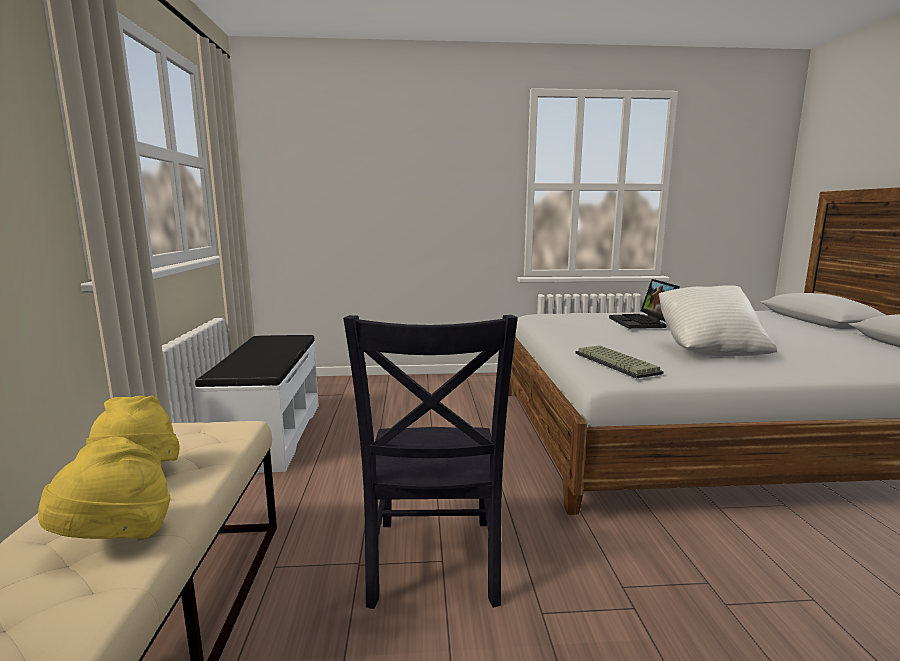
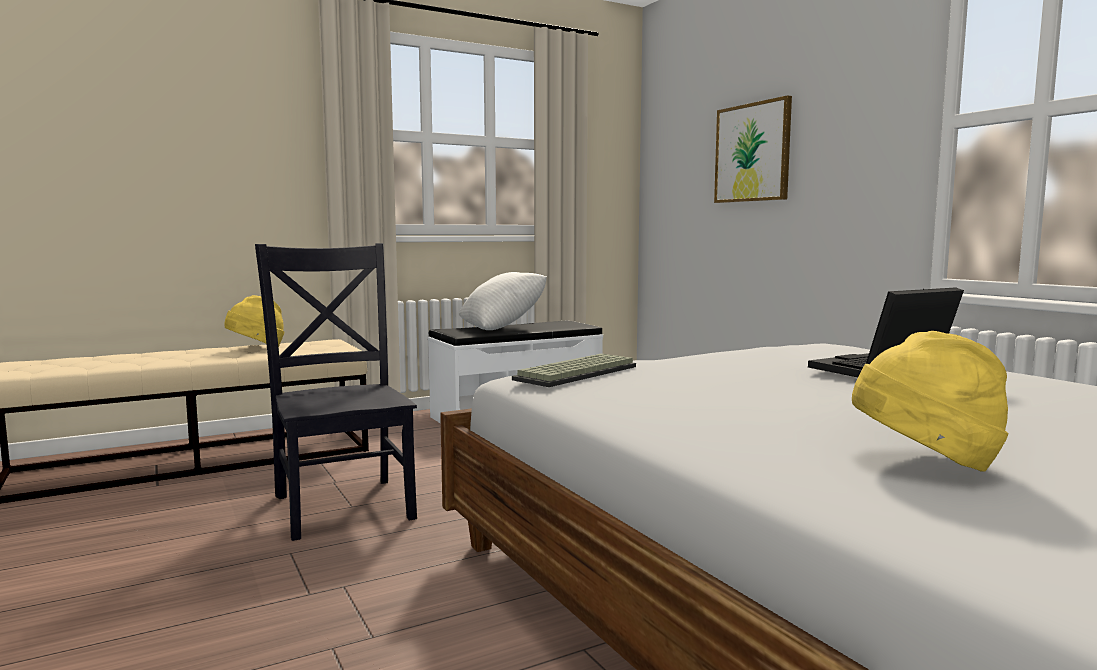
camera: 65 degrees right, 5 degrees down
yellow hat [38,436,170,539] -> yellow hat moved to [852,331,1008,471]
black chair [343,315,518,609] -> black chair turned 90 degrees clockwise [255,243,417,541]
white pillow [659,285,777,357] -> white pillow moved to [459,272,547,330]
none -> picture [714,95,792,203]

